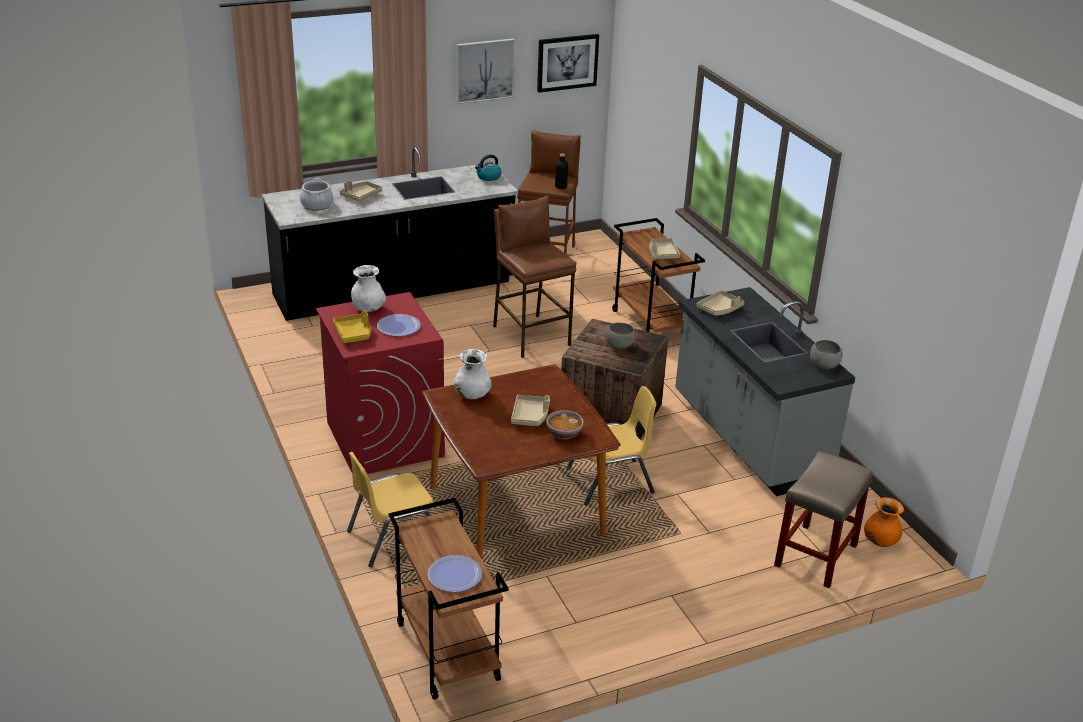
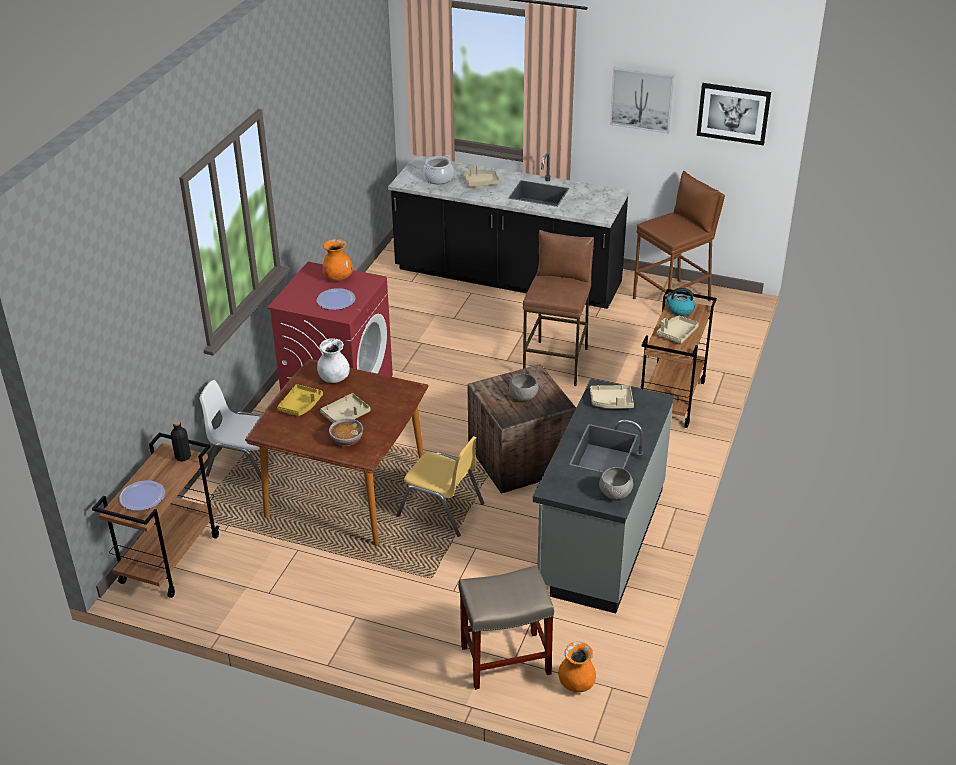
camera: 45 degrees right, 5 degrees up
yellow tray [333,311,371,343] -> yellow tray moved to [277,384,323,416]
yellow chair [347,452,433,567] -> white chair [200,380,287,487]
white vase [351,265,386,312] -> orange vase [323,239,353,281]
kettle [475,154,501,181] -> kettle moved to [665,288,695,316]
black bottle [555,154,568,189] -> black bottle moved to [171,420,191,462]

